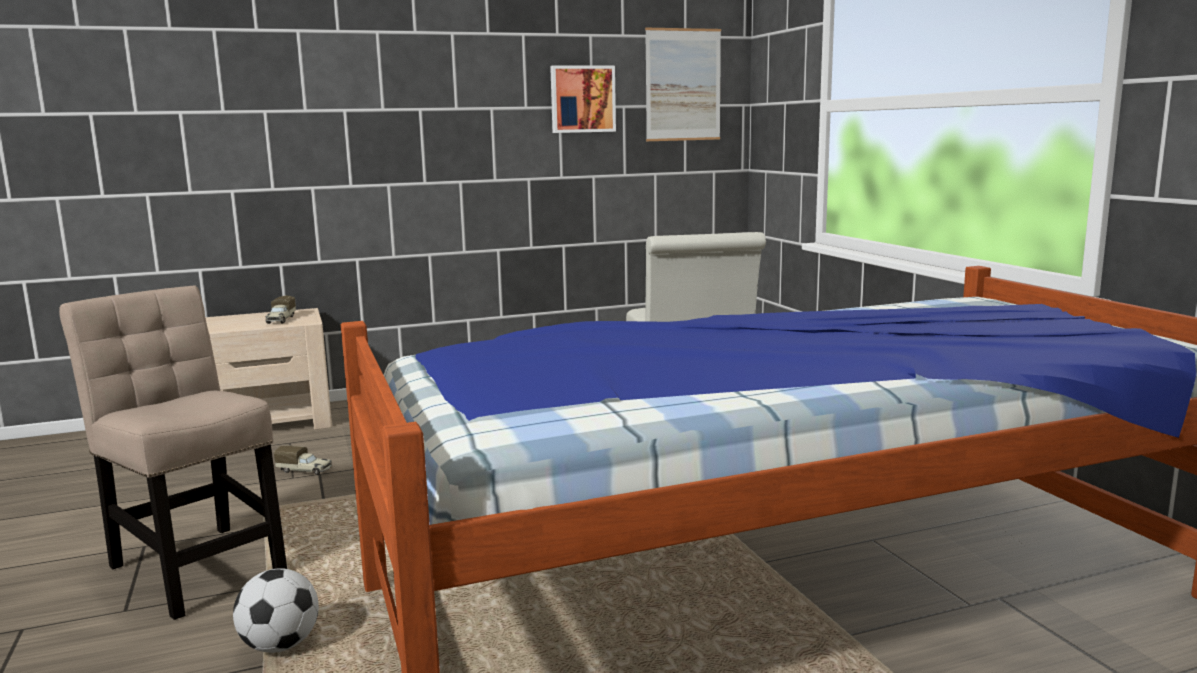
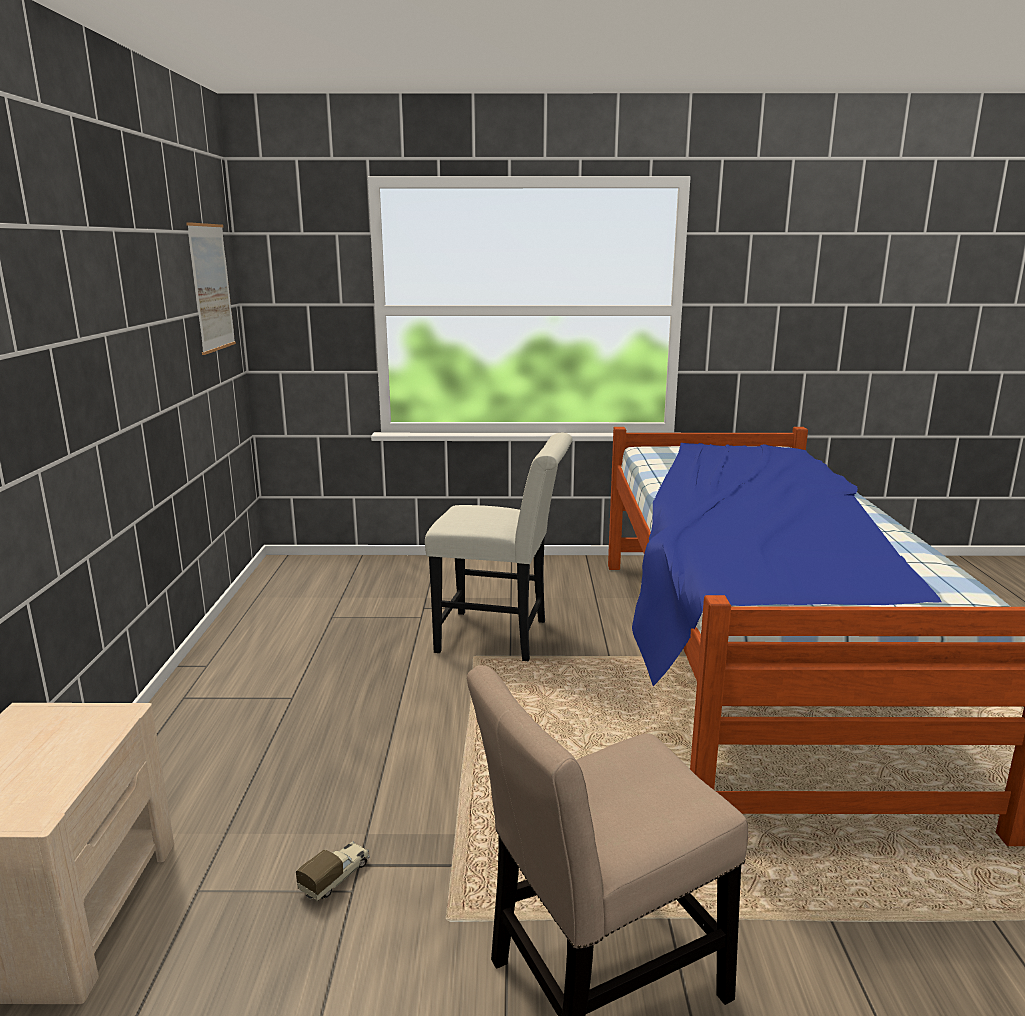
camera: 70 degrees left, 5 degrees up
football [233,568,319,653] -> none
toy truck [265,295,296,324] -> none
picture [550,65,616,133] -> none

